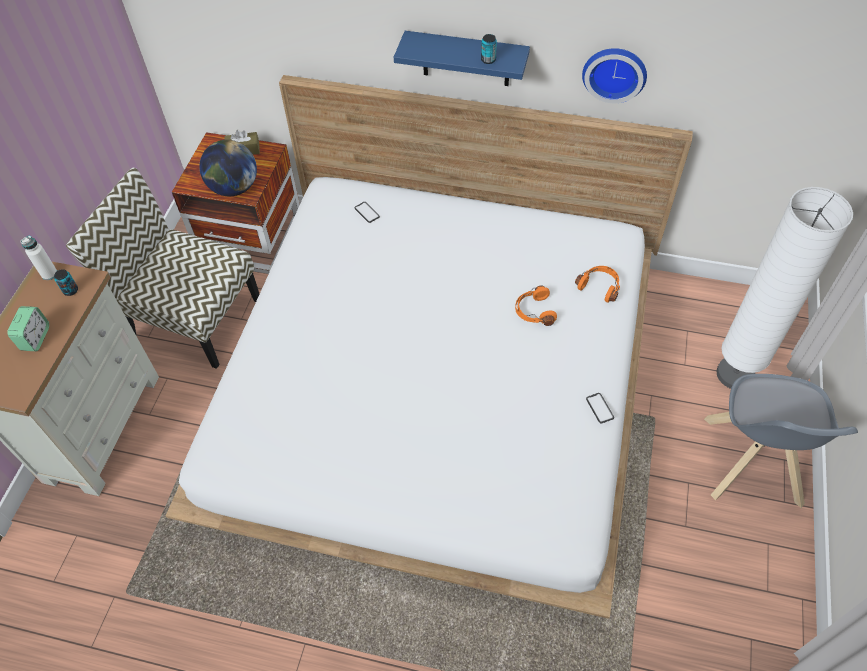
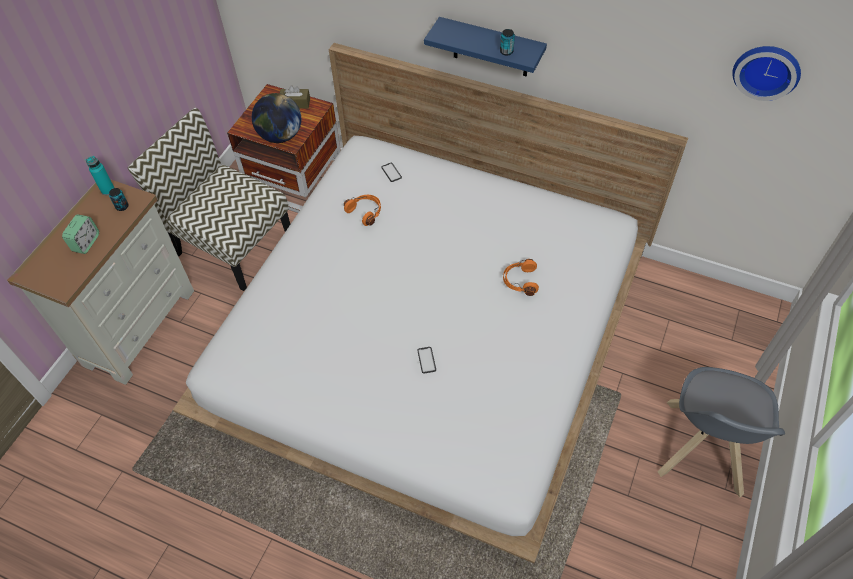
camera: 10 degrees right, 0 degrees up
white bottle [20,236,57,280] -> turquoise bottle [86,156,115,195]
orange headphones [575,266,620,303] -> orange headphones moved to [344,195,381,226]
wall clock [582,48,647,103] -> wall clock moved to [732,46,801,101]
phone [586,393,614,423] -> phone moved to [417,347,436,374]
white floor lamp [716,187,853,389] -> none

